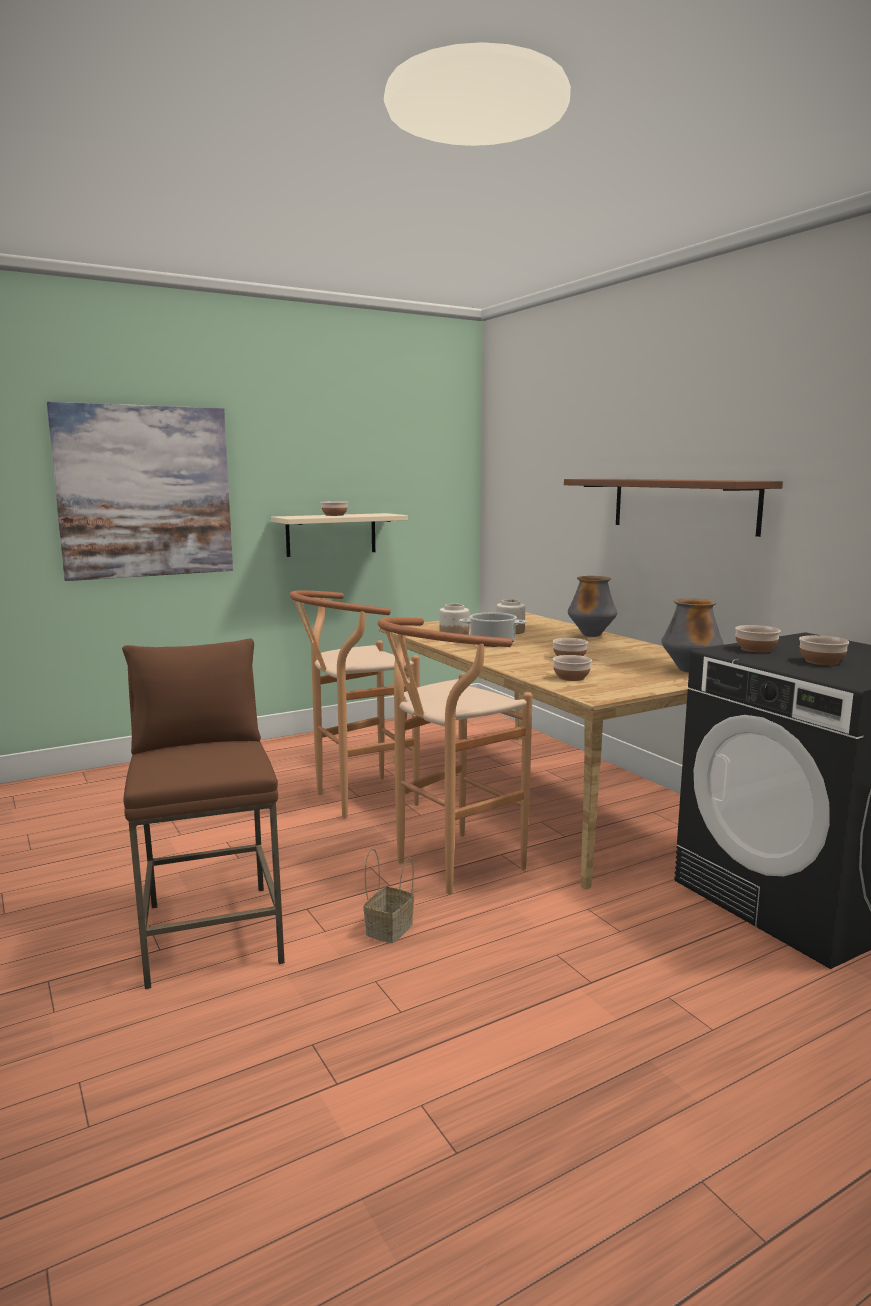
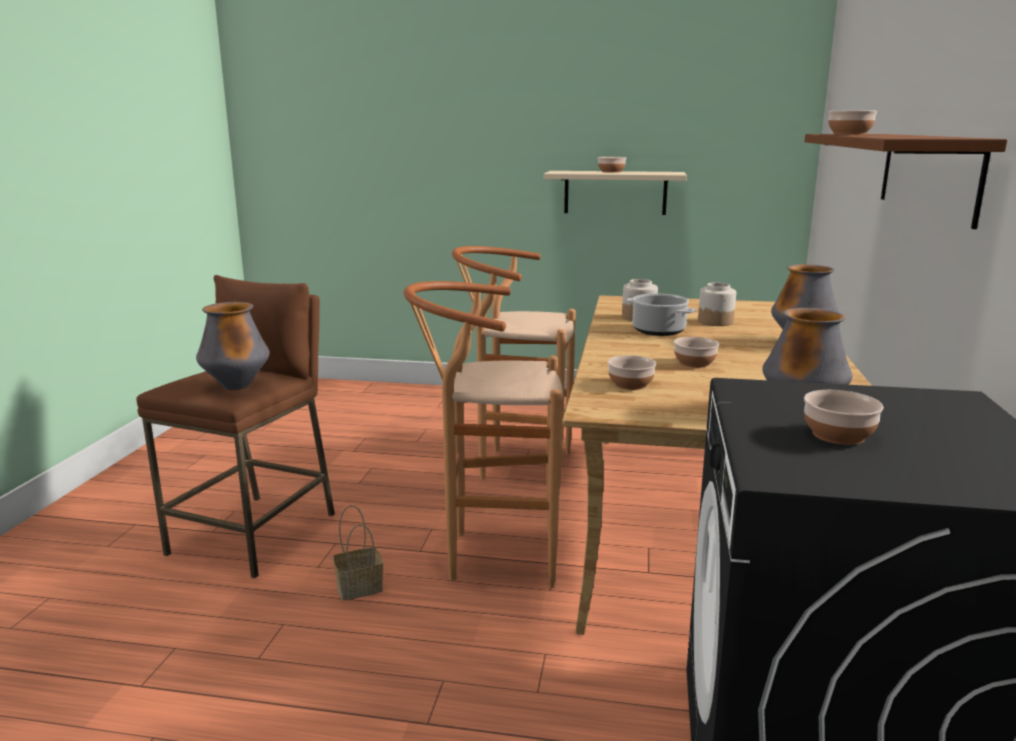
camera: 40 degrees right, 5 degrees up
picture [47,402,233,581] -> none
bowl [735,625,781,653] -> bowl moved to [829,110,877,135]
none -> vase [196,302,270,390]

